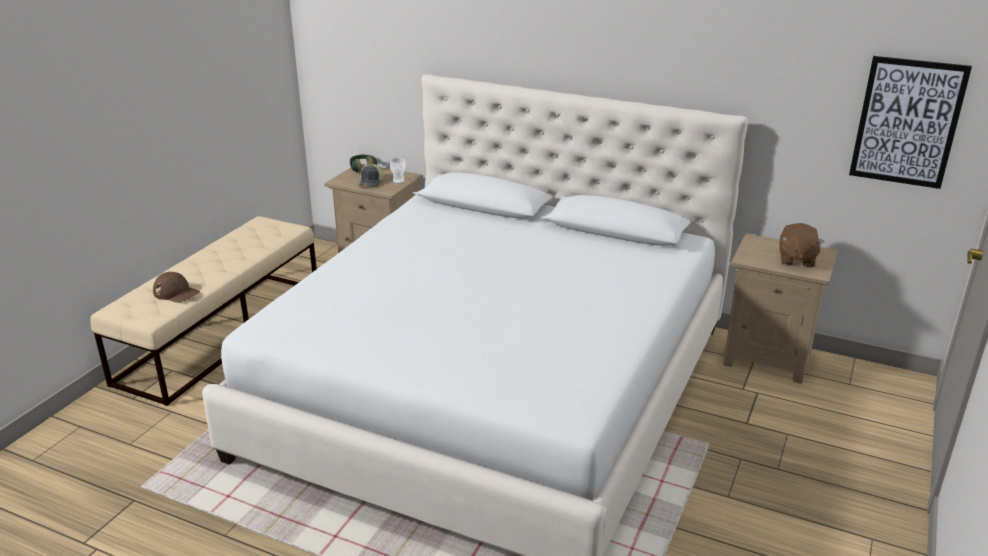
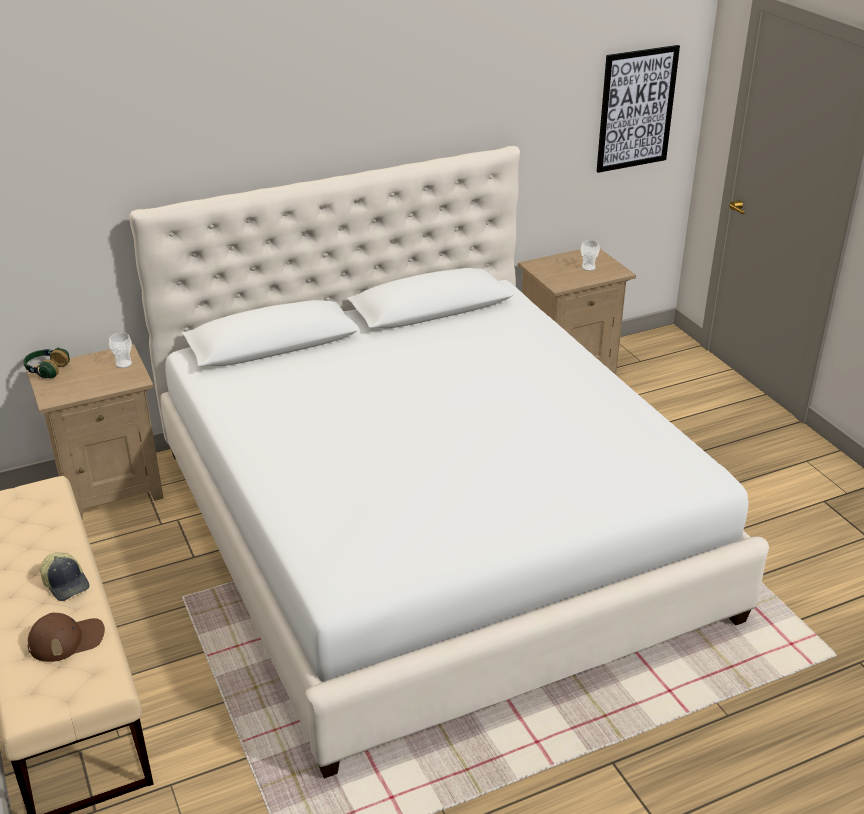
camera: 50 degrees left, 5 degrees up
cap [358,164,383,187] -> cap moved to [40,553,89,601]
brown plush toy [779,223,824,268] -> cup [580,240,600,271]

